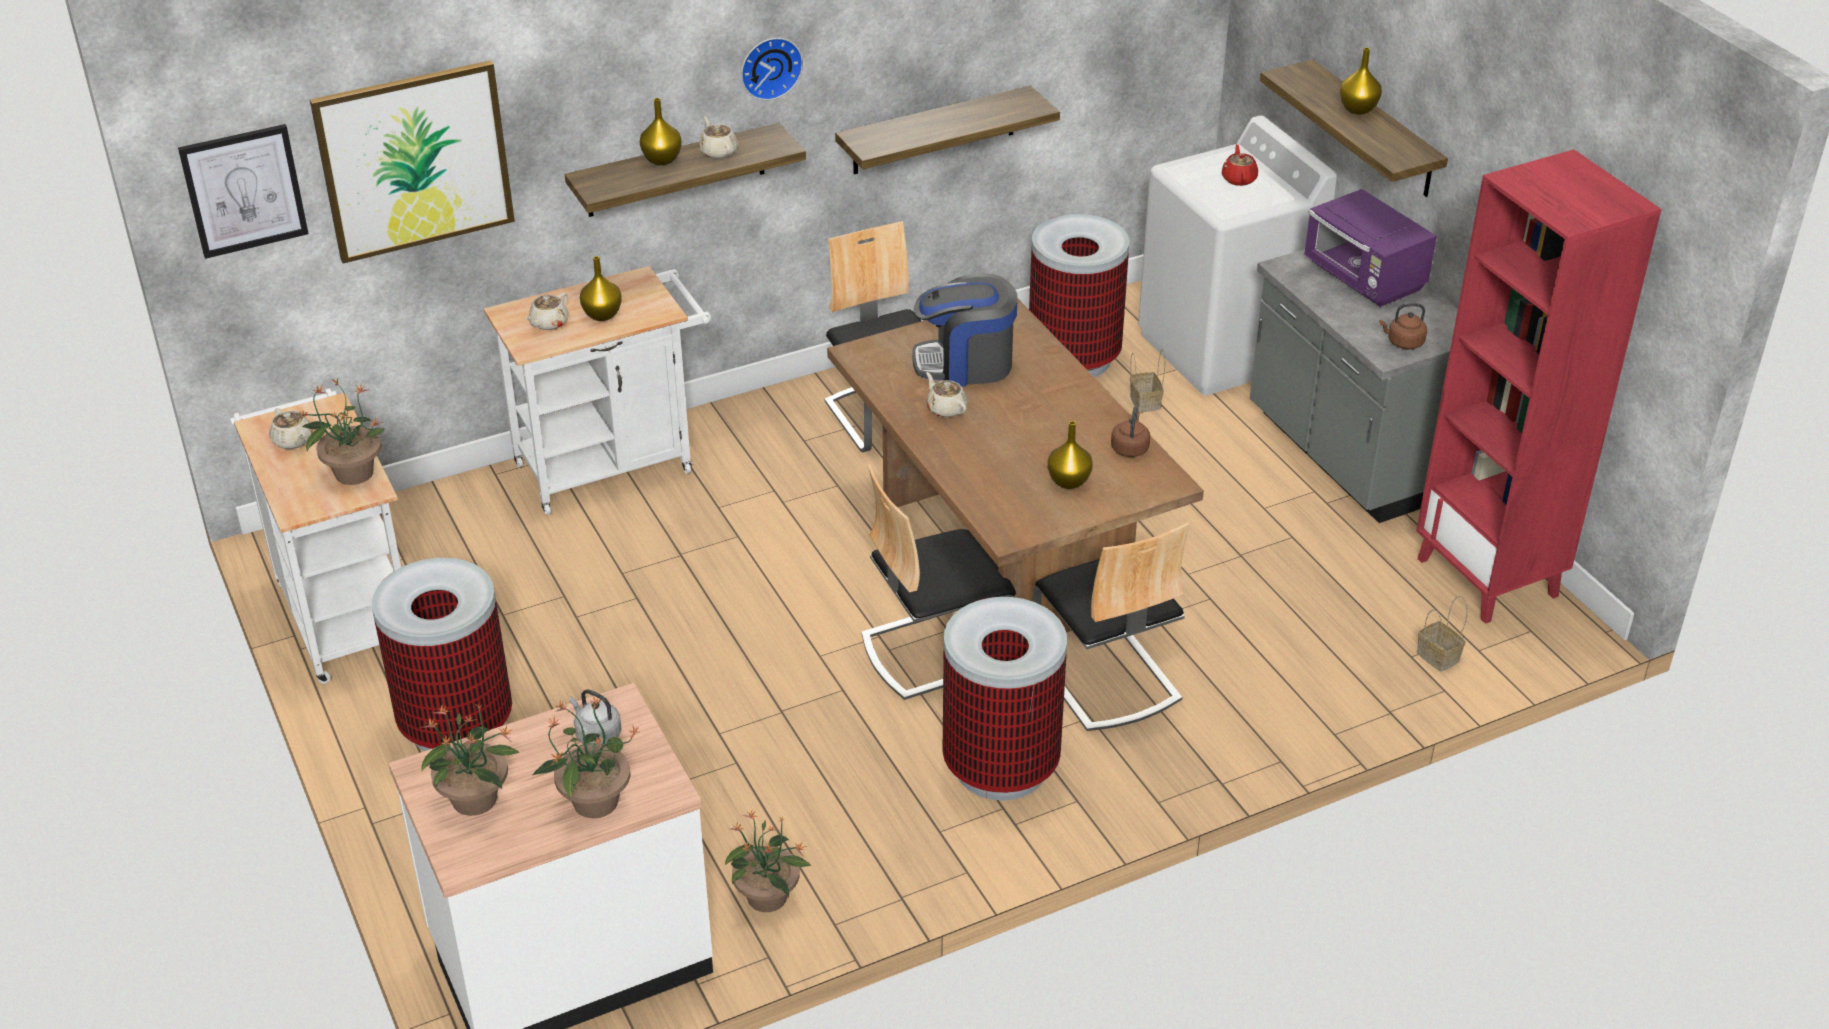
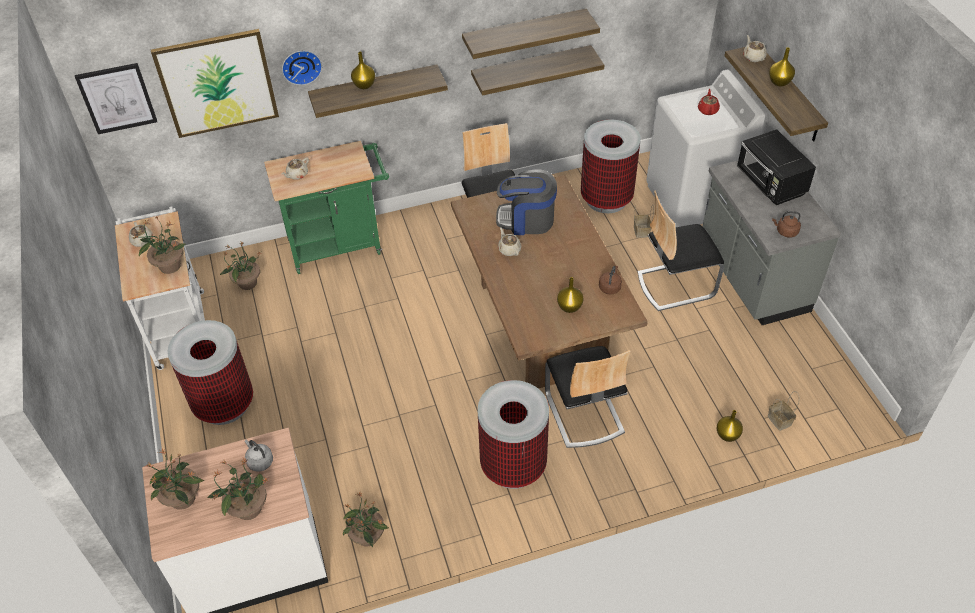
camera: 10 degrees right, 10 degrees up
white cart [484,266,711,515] -> green cart [264,141,389,274]
yellow vase [580,256,622,321] -> yellow vase moved to [716,410,743,442]
beige teapot [699,116,738,159] -> beige teapot moved to [743,35,767,62]
wall clock [741,38,803,100] -> wall clock moved to [282,51,322,85]
chair [861,464,1016,700] -> chair moved to [638,190,724,311]
purple microwave [1304,189,1437,307] -> black microwave [737,129,816,205]
red bookcase [1416,149,1662,624] -> none
none -> potted plant [220,241,261,290]
none -> shelf [462,9,600,59]

